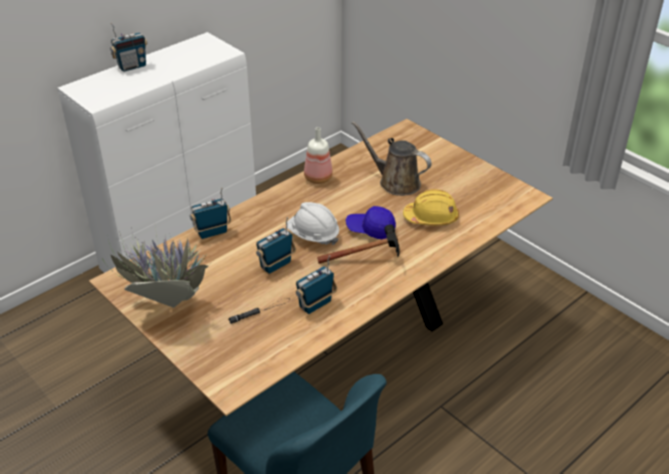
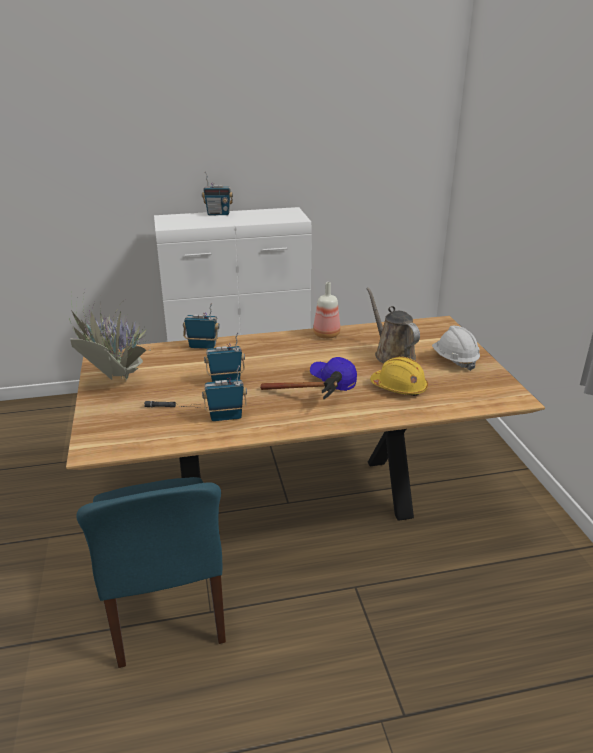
camera: 30 degrees right, 10 degrees down
white hard hat [287,202,339,245] -> white hard hat moved to [432,326,480,371]

